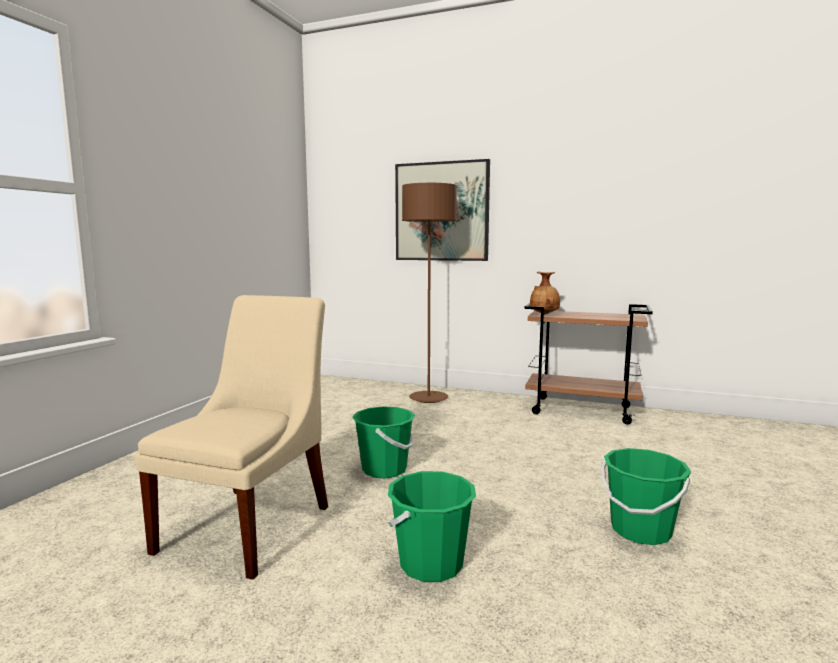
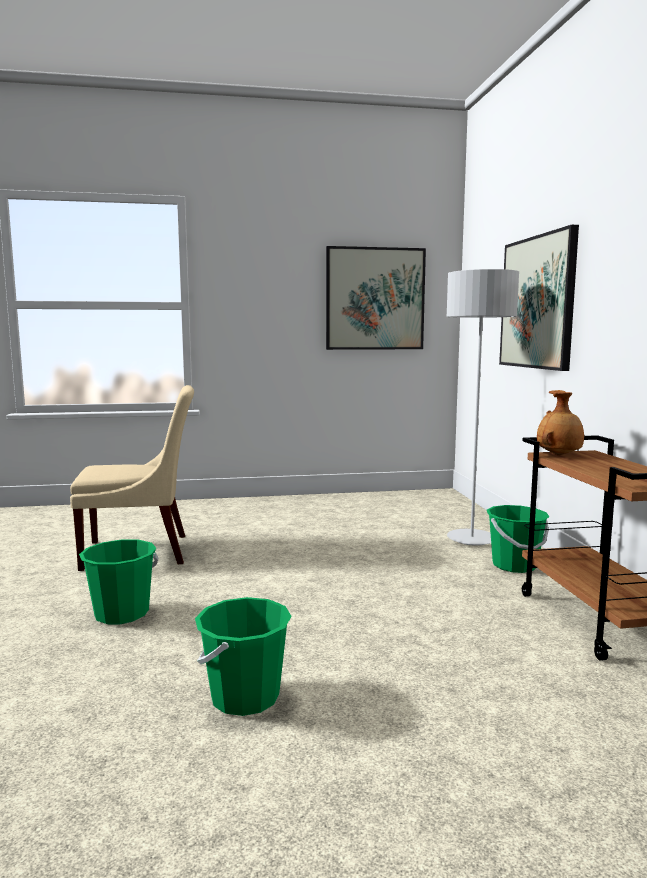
camera: 60 degrees right, 0 degrees up
green bucket [352,406,415,479] -> green bucket moved to [487,505,549,573]
brown floor lamp [402,183,457,403] -> grey floor lamp [447,269,519,546]
none -> picture [326,246,426,350]

